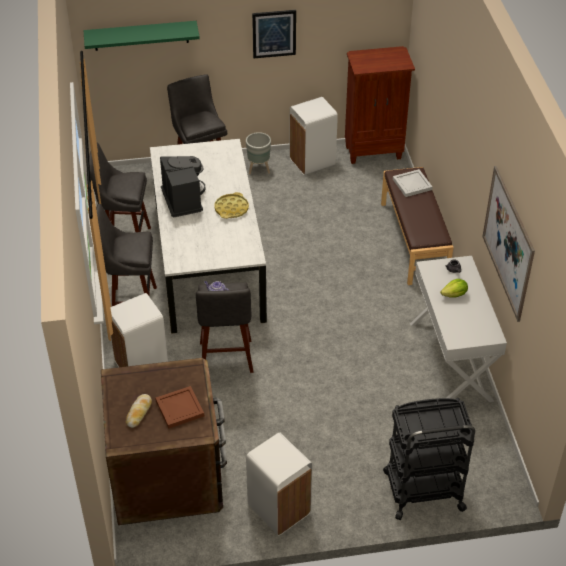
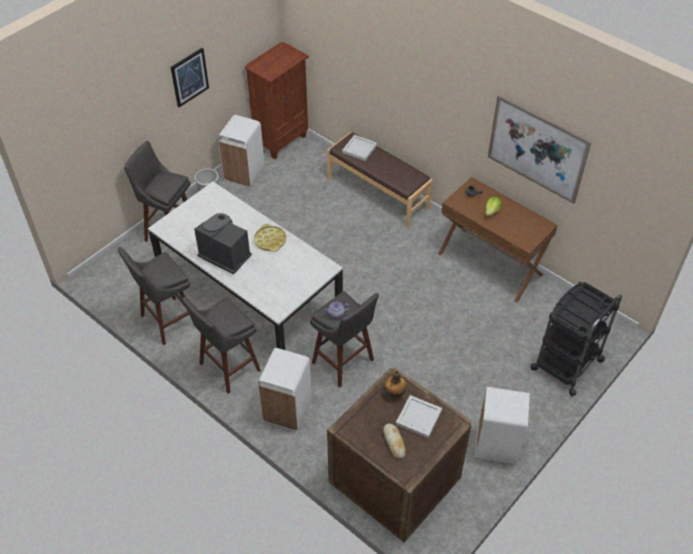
camera: 40 degrees left, 5 degrees up
green shelf [84,21,200,51] -> none
brown tray [155,386,204,429] -> white tray [396,395,442,438]
white console table [410,256,507,402] -> brown console table [438,177,558,303]
none -> bottle [384,370,407,398]

